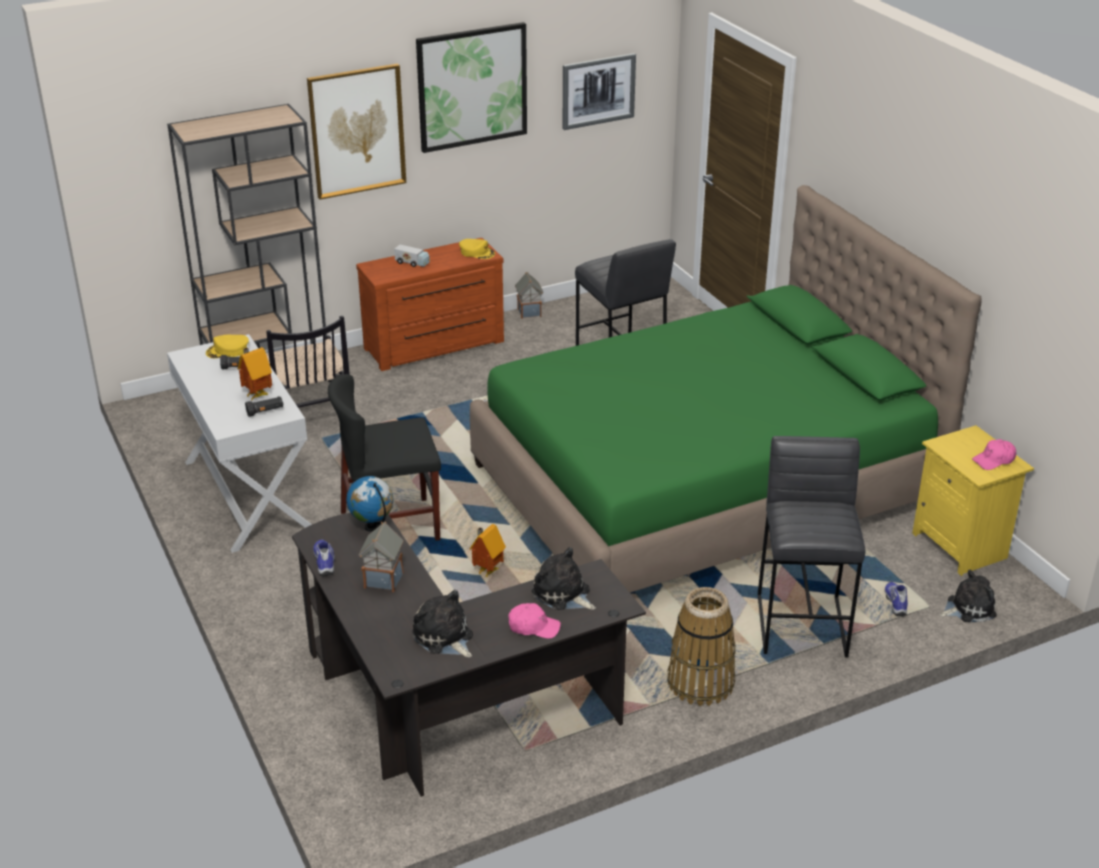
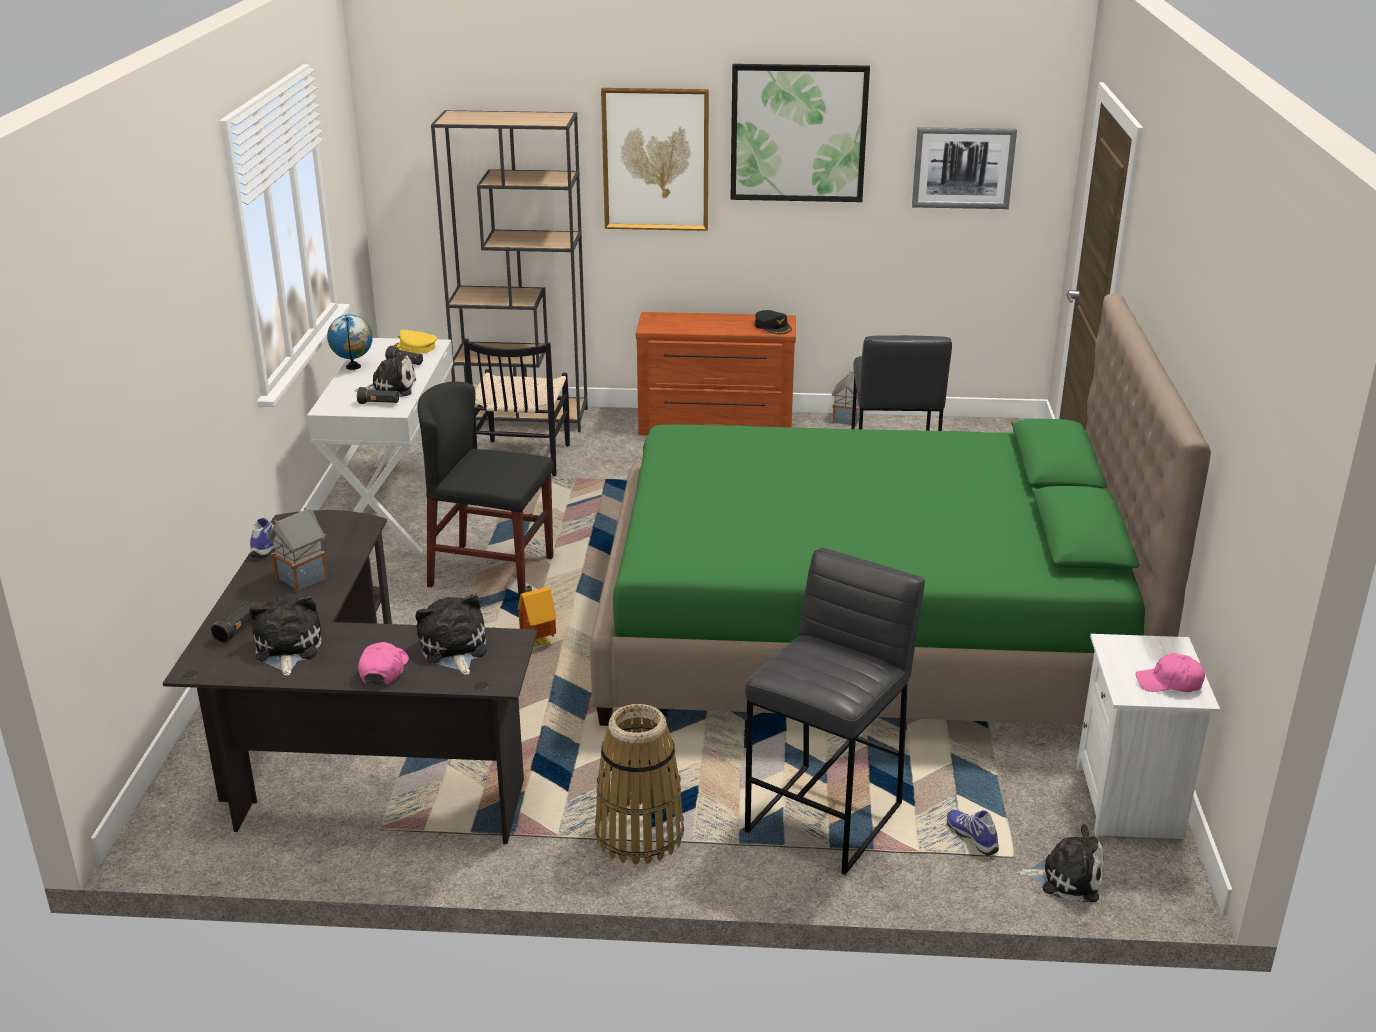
camera: 30 degrees right, 5 degrees down
toy house [238,347,272,400] -> plush toy [354,349,416,397]
globe [346,476,394,531] -> globe moved to [327,315,373,370]
toy truck [394,244,430,267] -> none
yellow cap [459,239,495,259] -> black cap [755,310,792,334]
pink cap [509,603,561,639] -> pink cap turned 120 degrees counterclockwise [358,642,409,685]
shoe [885,582,908,616] -> shoe turned 60 degrees counterclockwise [947,810,999,856]
yellow nightstand [912,425,1034,576] -> white nightstand [1076,634,1220,839]
none -> black flashlight [211,602,256,643]

